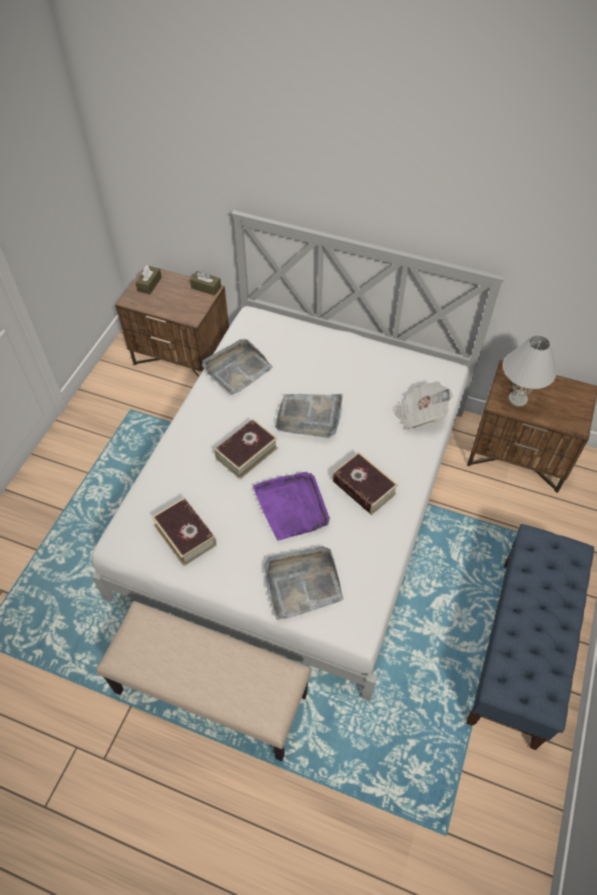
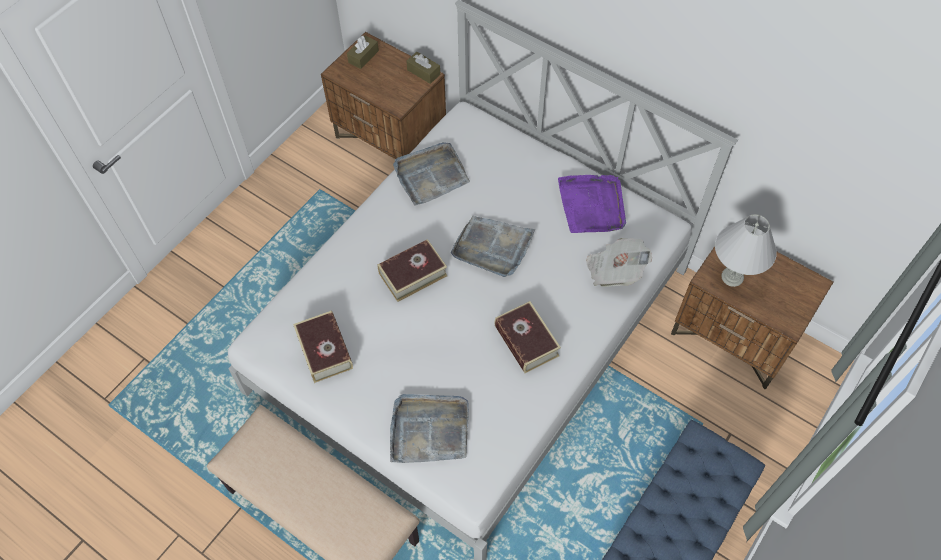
camera: 15 degrees right, 5 degrees up
purple tray [253,472,330,540] -> purple tray moved to [558,175,626,233]

